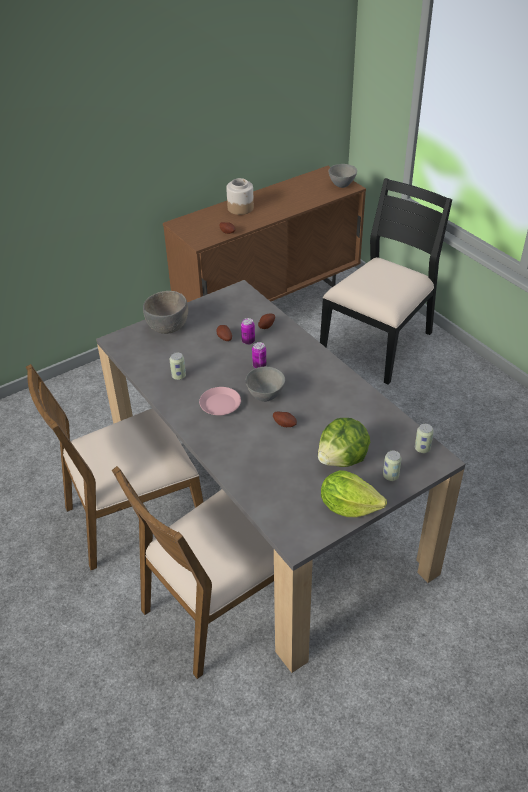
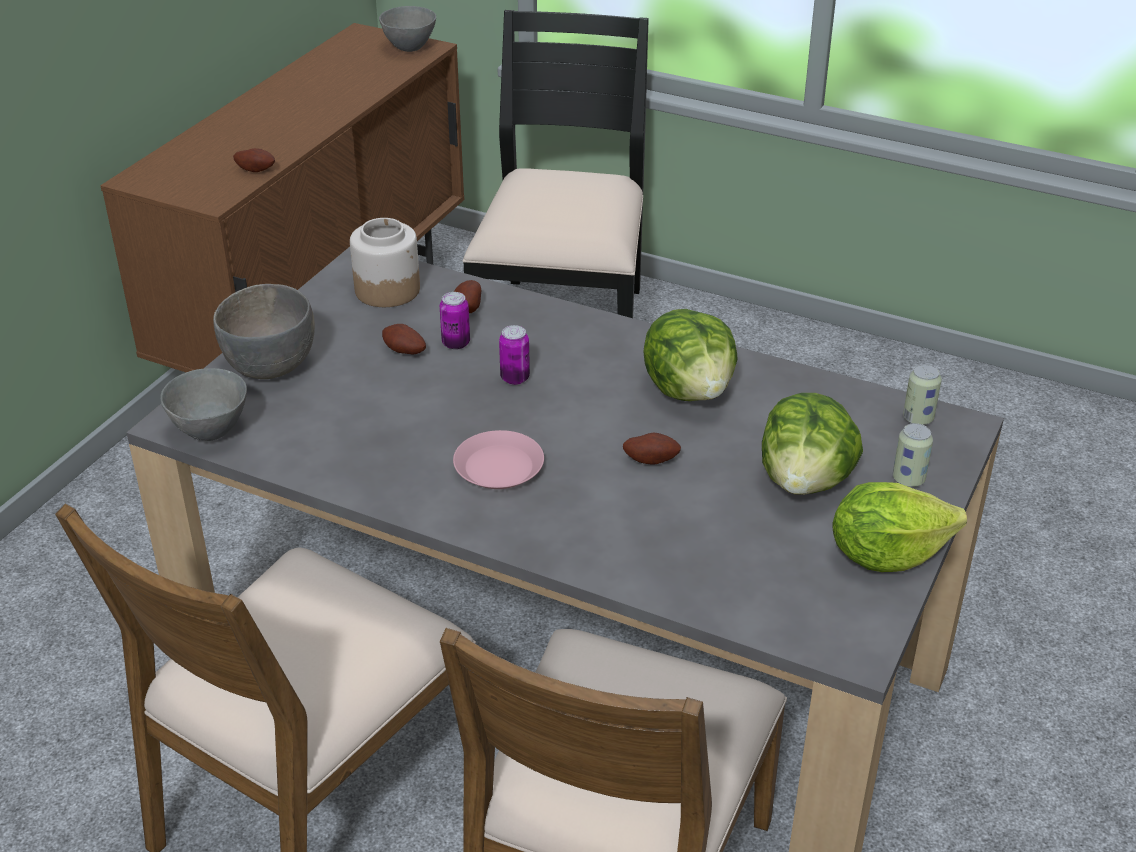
camera: 30 degrees left, 5 degrees down
can [170,352,186,380] -> none
jar [226,178,254,215] -> jar moved to [350,218,420,307]
grey bowl [245,367,285,402] -> grey bowl moved to [160,368,247,441]
none -> lettuce [643,309,738,401]

